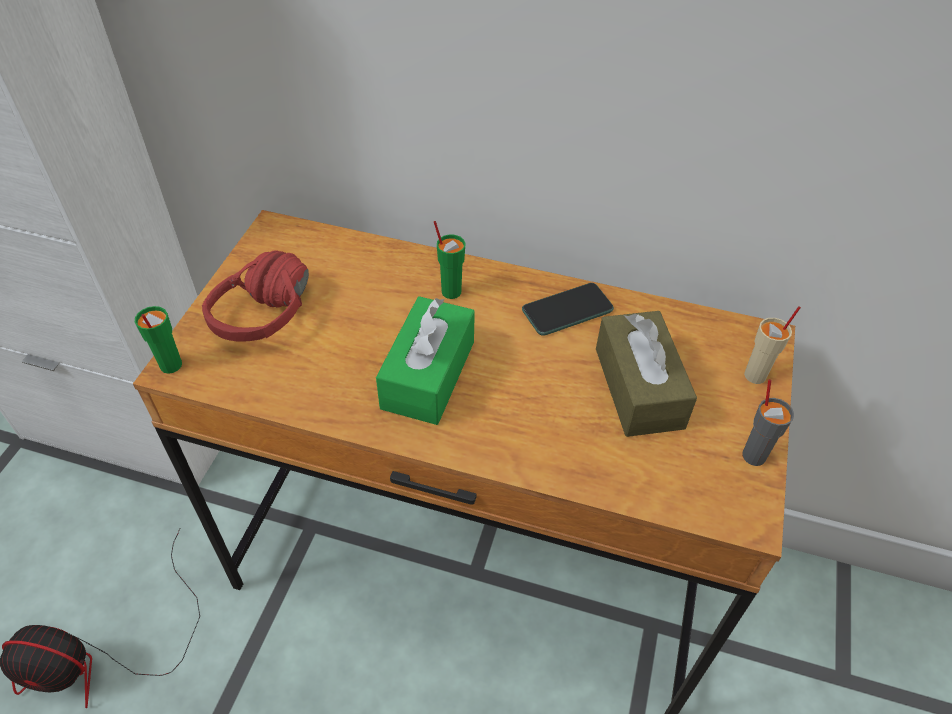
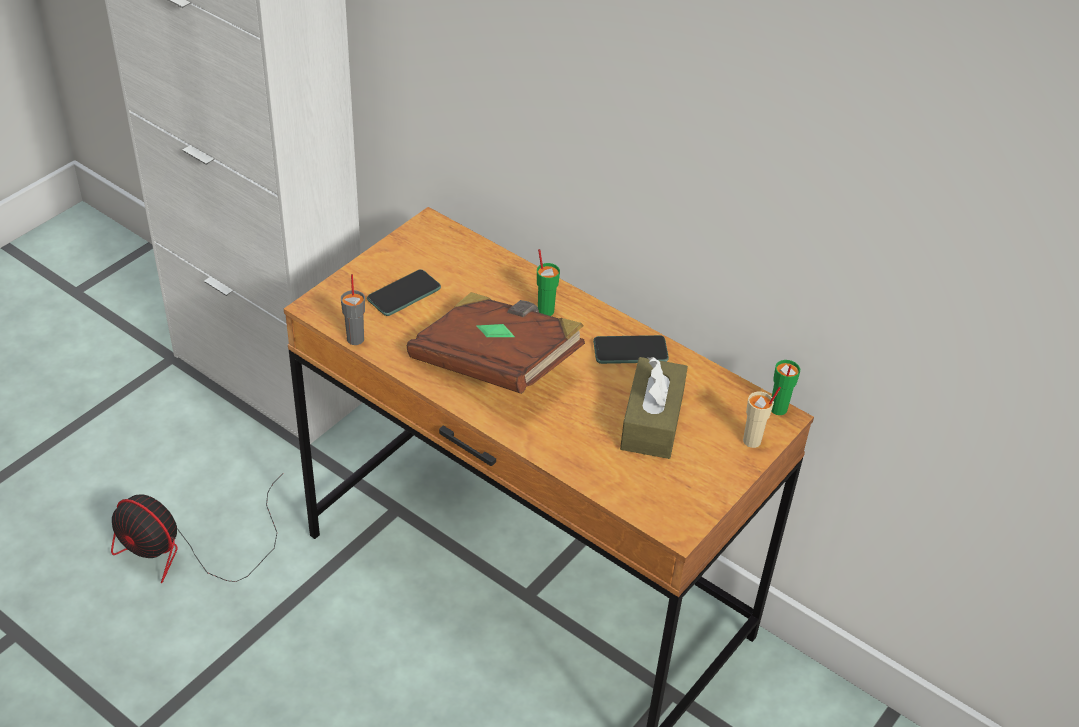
camera: 20 degrees right, 5 degrees down
green cup [135,306,182,374] -> green cup moved to [771,360,800,415]
red headphones [202,250,309,342] -> phone [367,269,441,316]
green tissue box [376,296,475,425] -> brown book [407,292,585,394]
grey cup [742,379,794,466] -> grey cup moved to [341,274,365,345]

